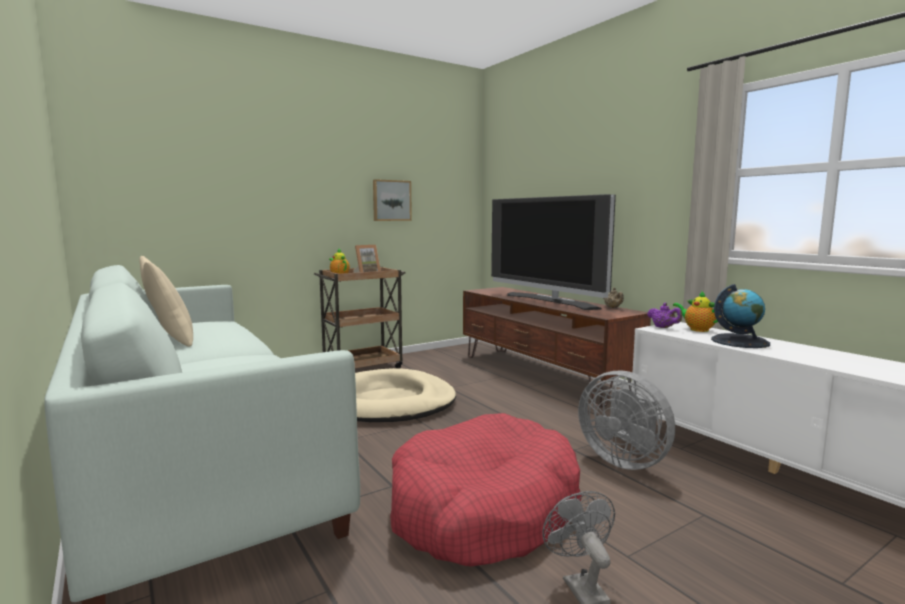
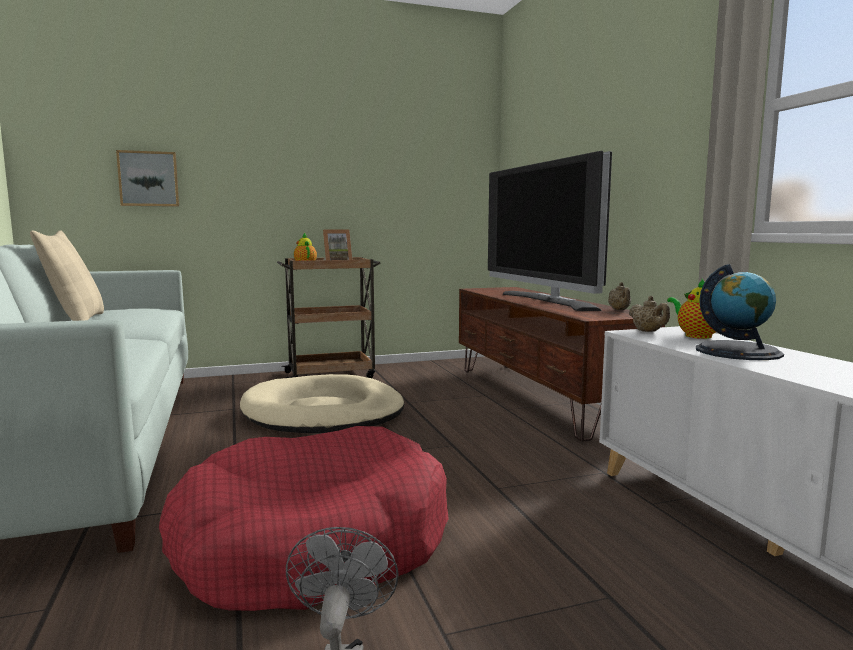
camera: 15 degrees right, 0 degrees up
picture [373,179,412,221] -> picture moved to [116,150,179,207]
grey fan [578,370,675,470] -> none
purple teapot [647,303,682,328] -> beige teapot [629,296,670,332]

